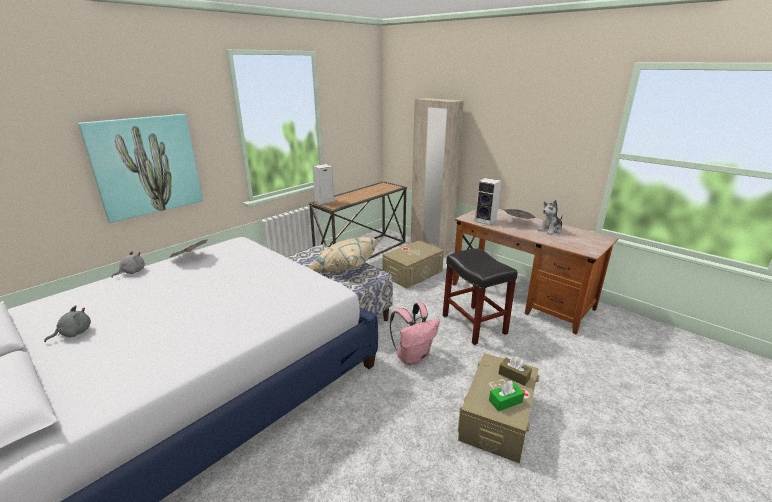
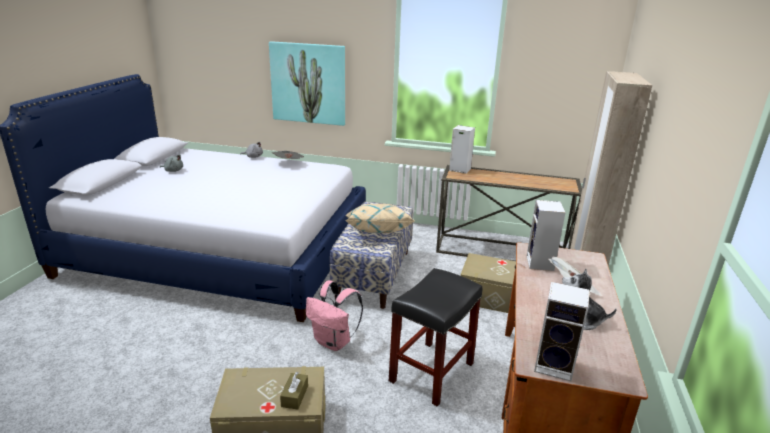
camera: 60 degrees right, 0 degrees up
green tissue box [489,381,524,411] -> none
none -> speaker [534,282,589,381]

